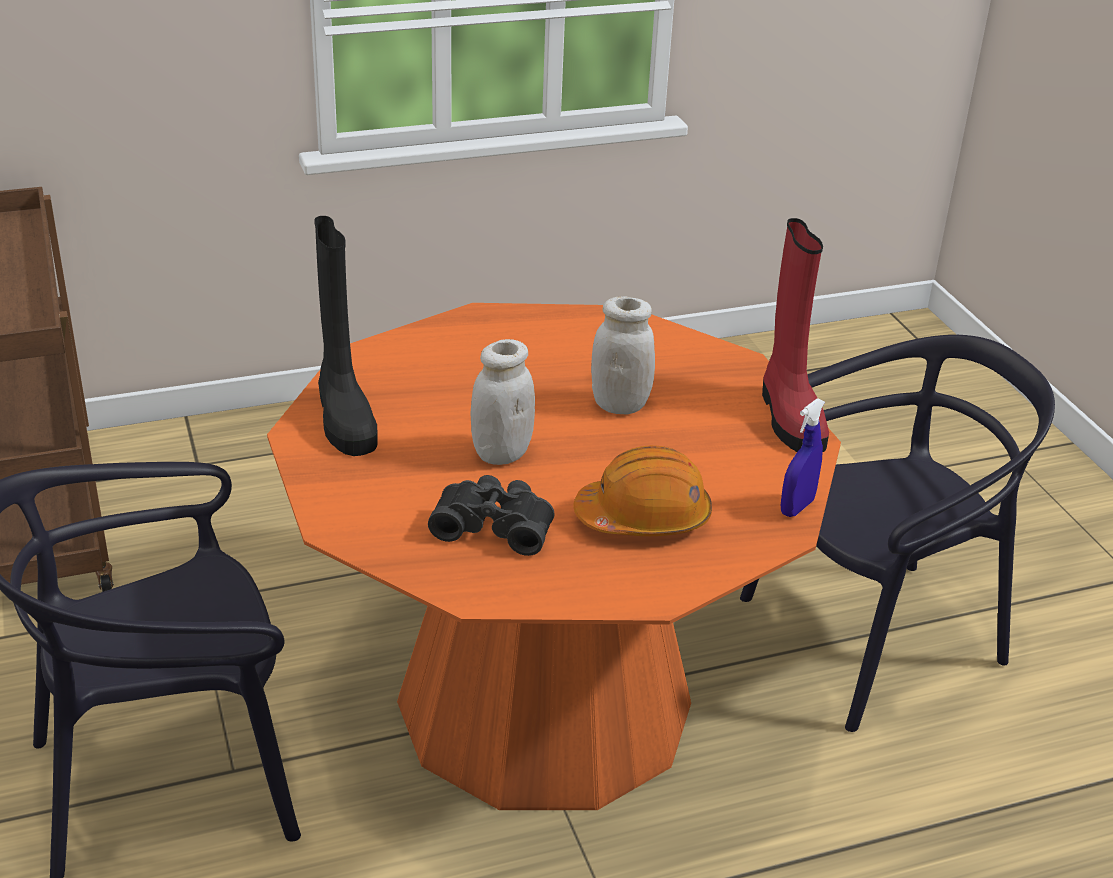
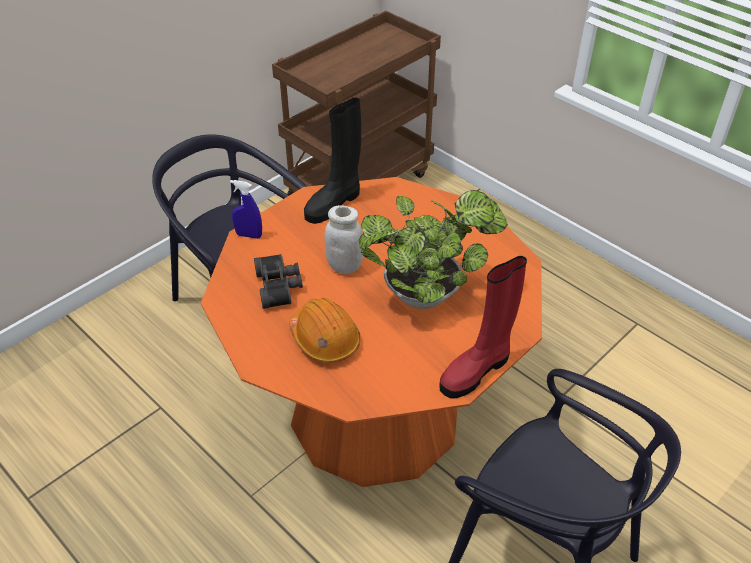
camera: 65 degrees right, 10 degrees up
white jar [591,296,655,414] -> potted plant [359,190,508,309]
blue spray bottle [781,398,825,517] -> blue spray bottle moved to [230,180,262,239]

